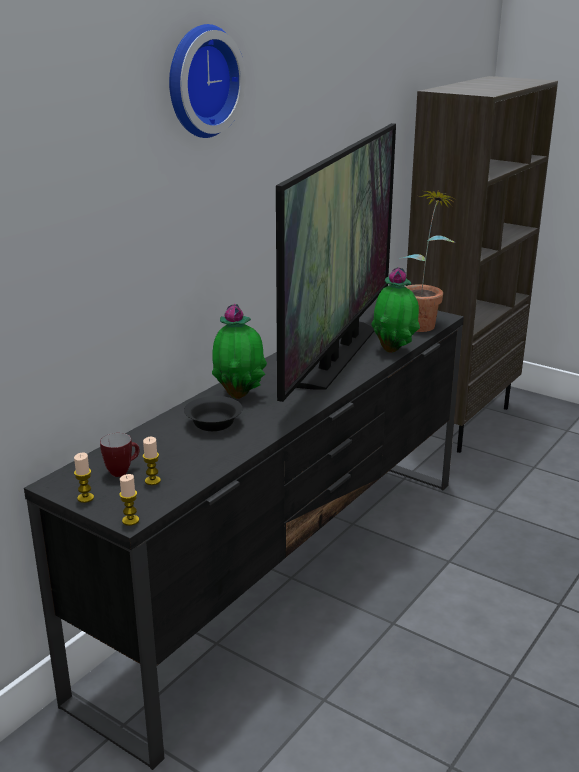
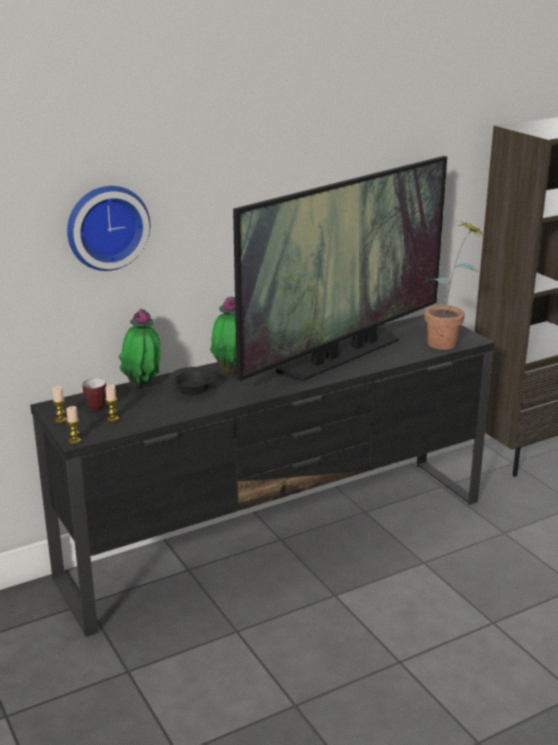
camera: 25 degrees right, 0 degrees up
wall clock [169,24,246,138] -> wall clock moved to [67,186,150,271]
potted plant [371,267,420,353] -> potted plant moved to [119,309,161,387]

